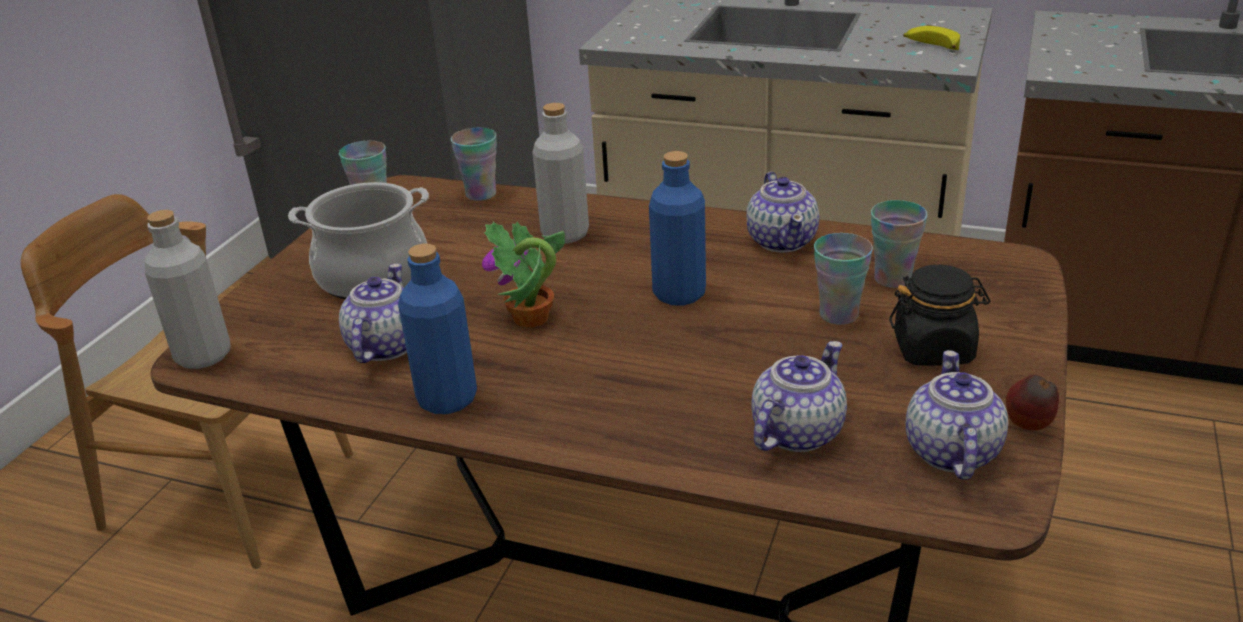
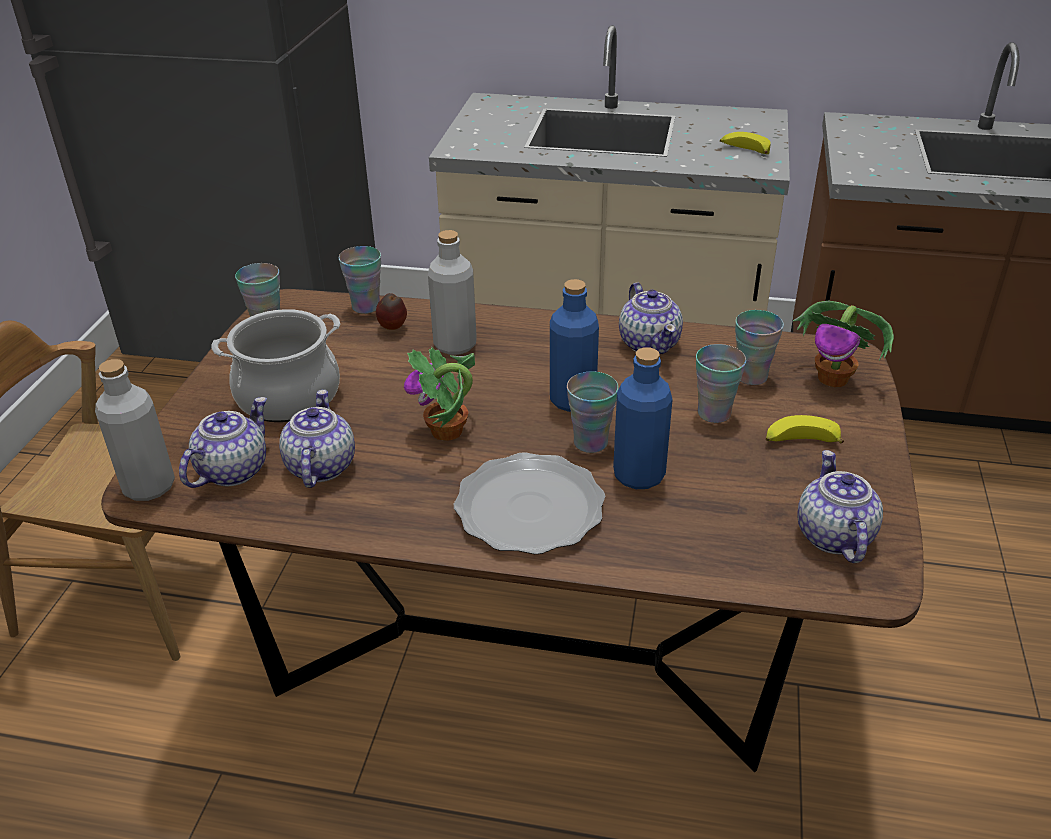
camera: 10 degrees left, 5 degrees up
blue bottle [398,244,477,414] -> blue bottle moved to [613,347,673,489]
teapot [751,341,847,452] -> teapot moved to [179,397,267,488]
black jar [889,264,990,366] -> banana [766,415,844,443]
apple [1006,375,1059,430] -> apple moved to [376,293,407,330]
none -> plate [454,452,605,554]
none -> cup [567,372,619,453]
none -> potted plant [793,301,894,387]

